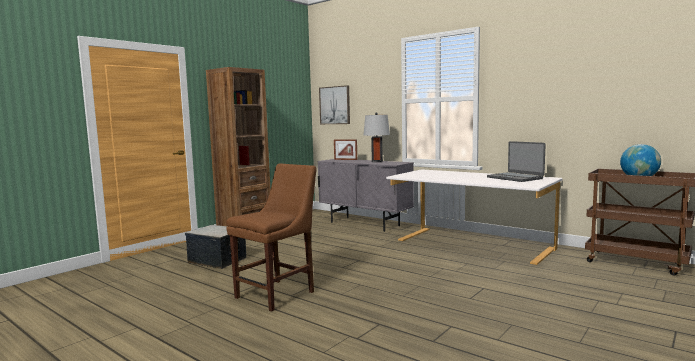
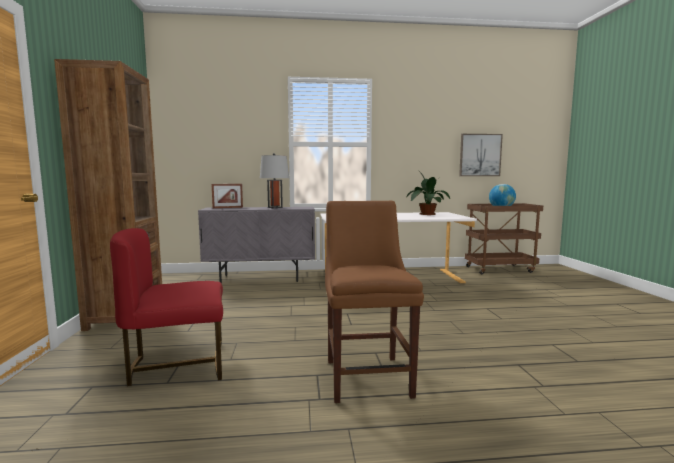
camera: 45 degrees left, 0 degrees up
storage box [185,225,246,269] -> red chair [110,228,223,386]
picture [319,85,350,124] -> picture moved to [459,134,503,176]
laptop [487,141,546,182] -> potted plant [407,170,450,215]

